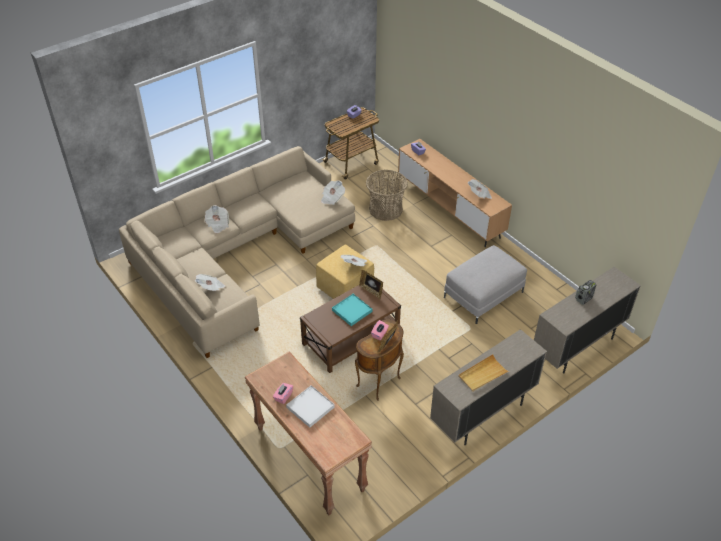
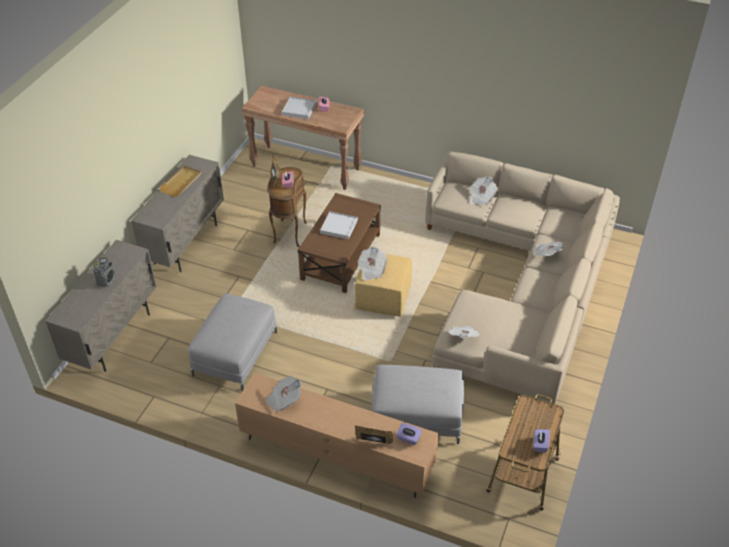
camera: 150 degrees right, 0 degrees up
turquoise tray [332,294,372,326] -> white tray [320,211,358,239]
picture frame [359,270,383,299] -> picture frame moved to [355,425,393,444]
basket [366,170,408,221] -> grey ottoman [372,365,464,444]

